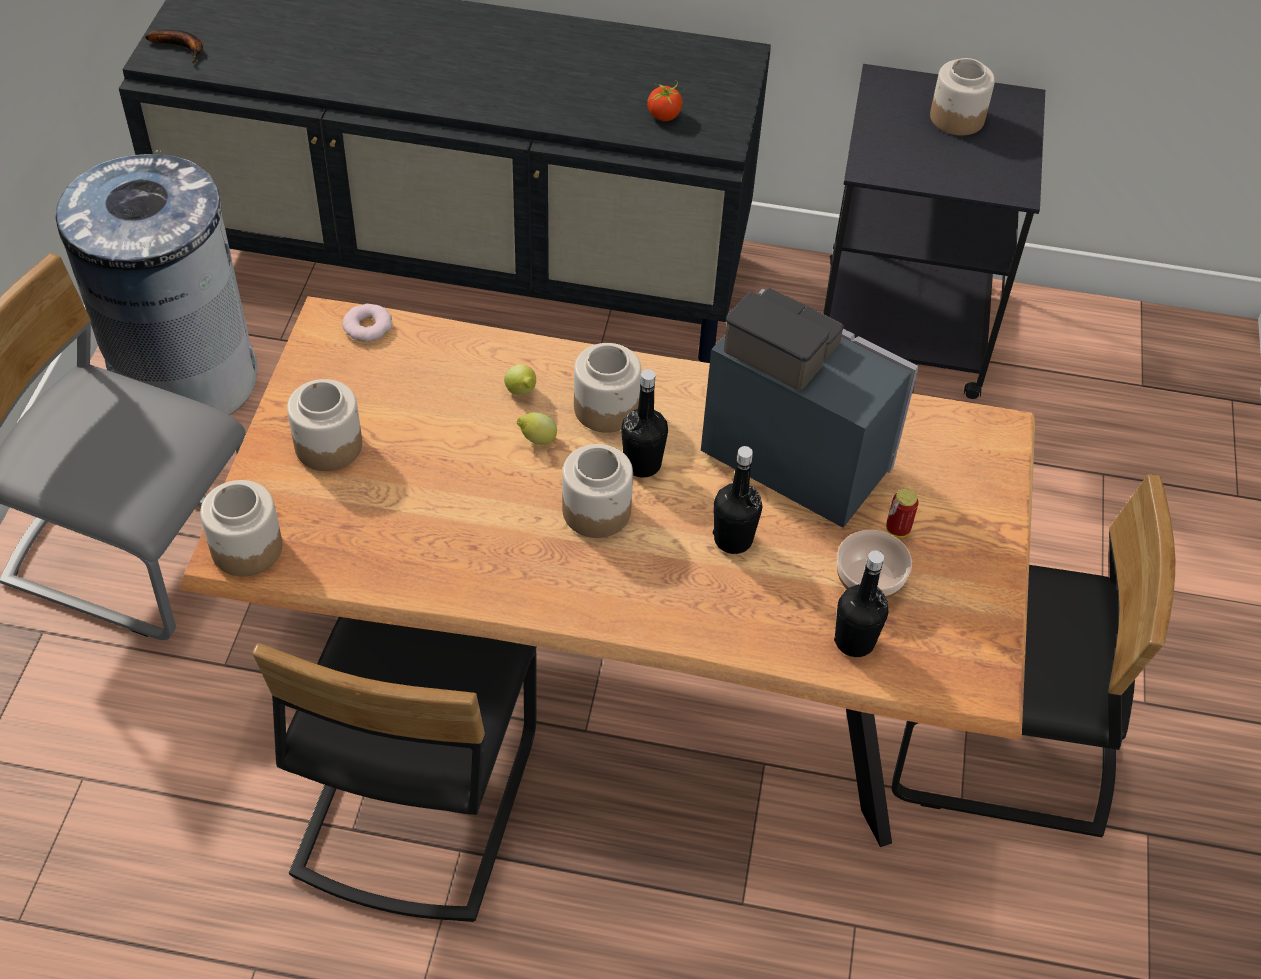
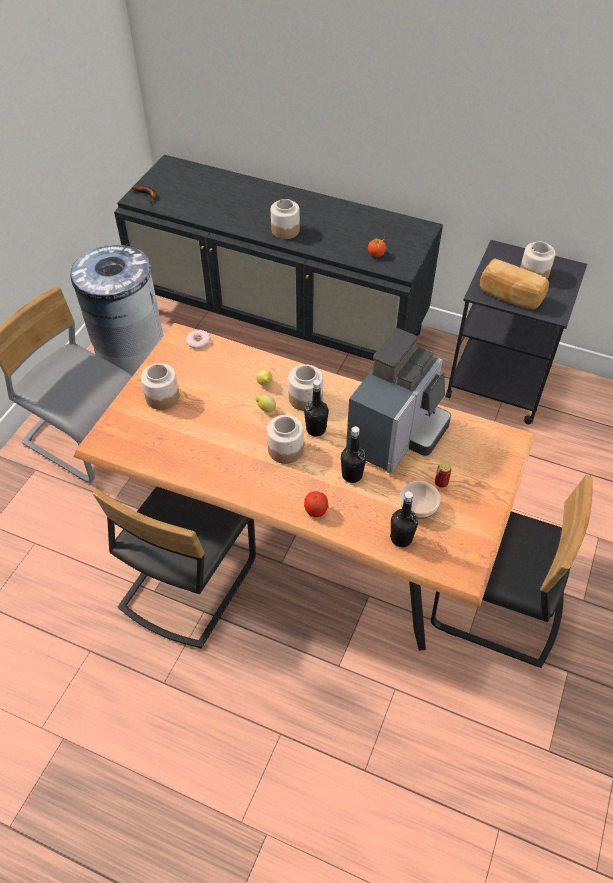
camera: 15 degrees right, 0 degrees up
jar [200,480,282,576] -> jar moved to [271,199,300,239]
coffee machine [701,288,919,528] -> coffee machine turned 75 degrees clockwise [346,328,451,474]
none -> apple [304,491,328,517]
none -> bread [480,259,549,309]

